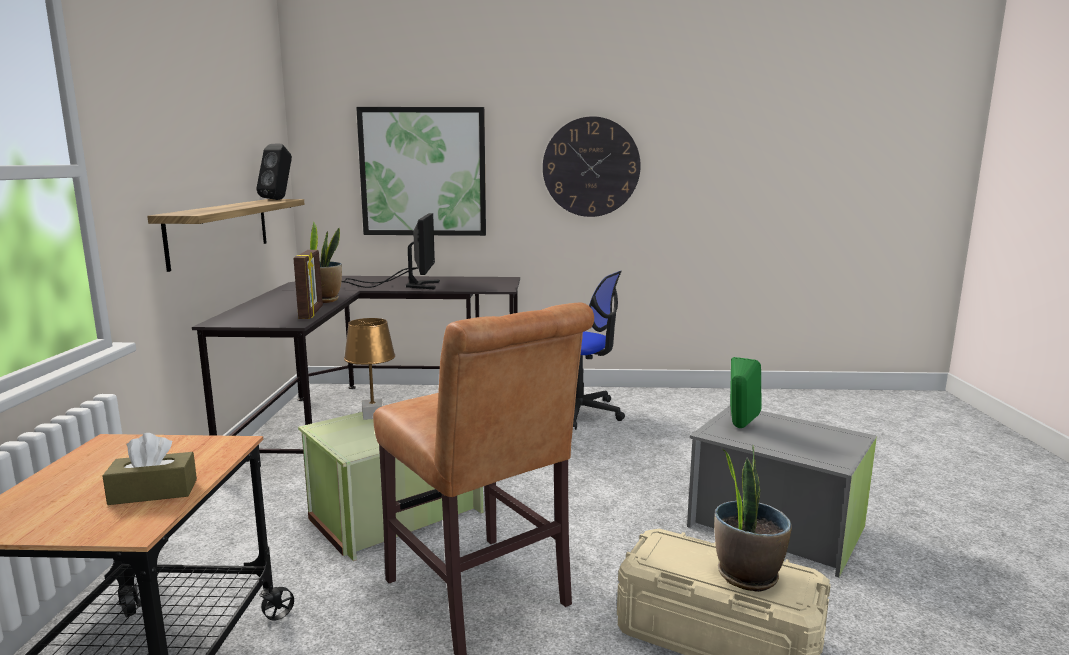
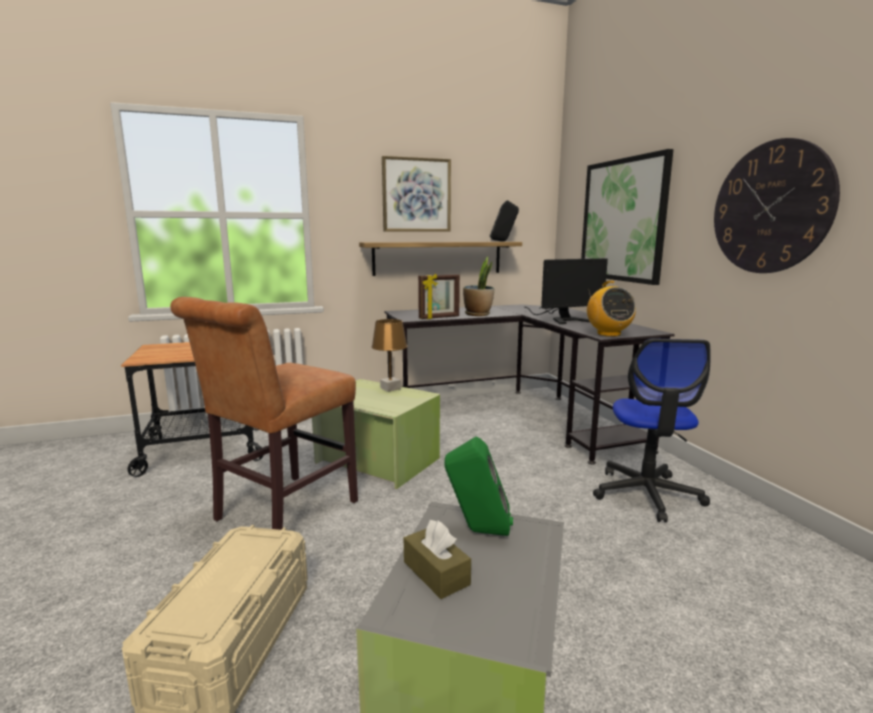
camera: 70 degrees right, 0 degrees up
brown tissue box [103,433,197,505] -> brown tissue box moved to [404,520,471,599]
potted plant [714,445,792,592] -> none
none -> picture [382,156,451,232]
none -> radio [587,281,636,337]

